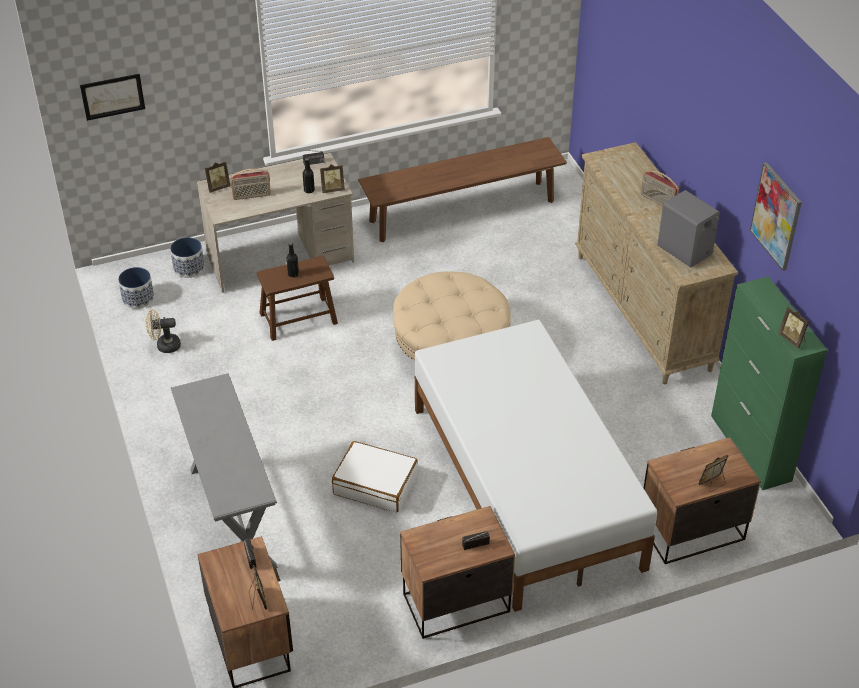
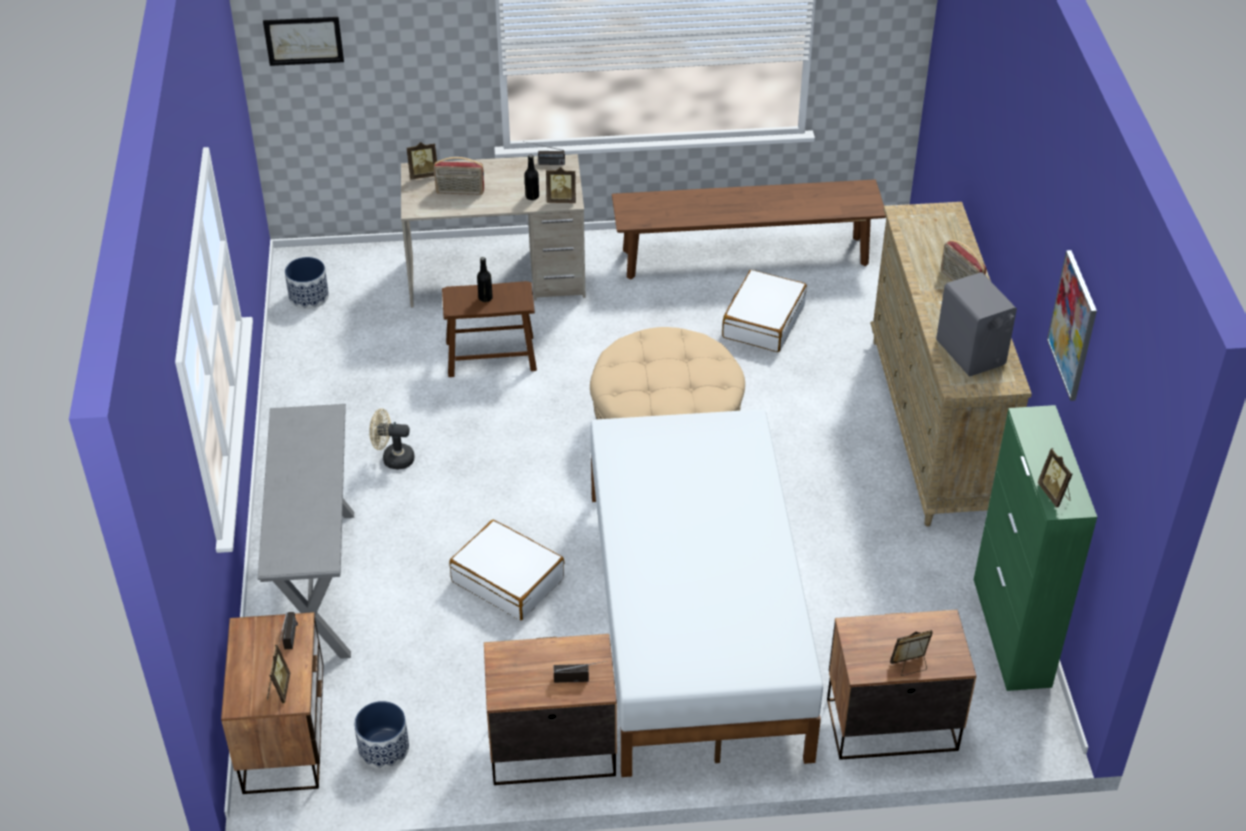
camera: 15 degrees right, 0 degrees up
beige fan [146,309,181,353] -> beige fan moved to [369,408,415,469]
planter [170,237,205,278] -> planter moved to [354,701,409,769]
none -> white suitcase [722,270,807,352]

